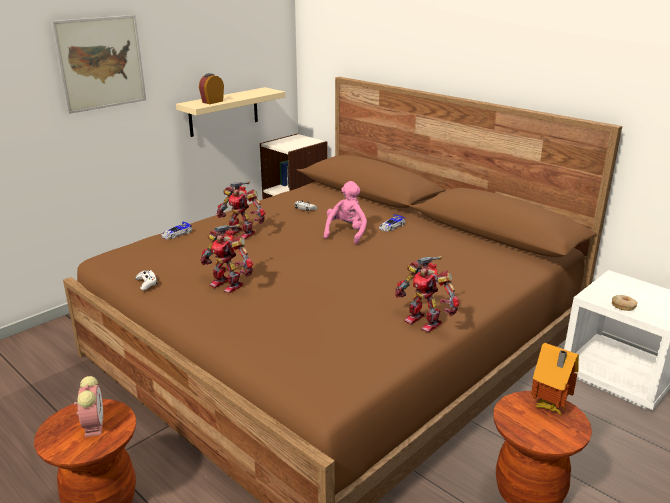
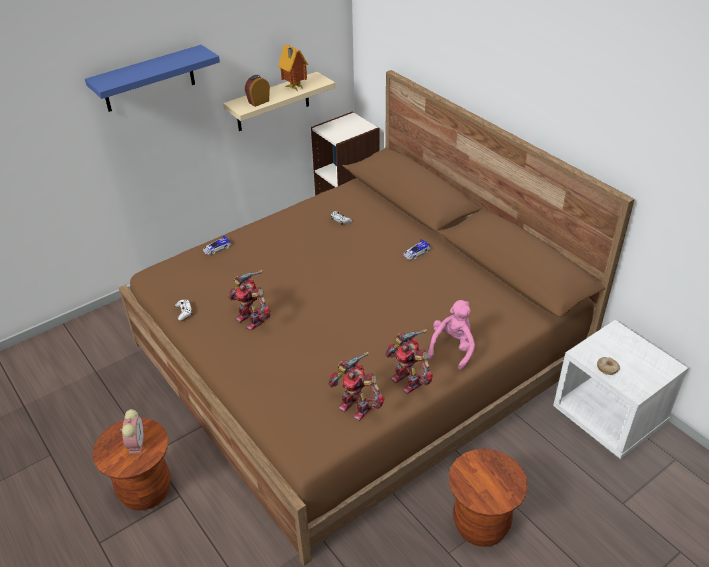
camera: 10 degrees right, 15 degrees up
picture [51,15,146,114] -> blue shelf [85,45,220,112]
toy robot [217,181,265,239] -> toy robot moved to [329,352,384,421]
pink plush toy [324,181,367,244] -> pink plush toy moved to [428,300,475,370]
toy house [531,343,579,415] -> toy house moved to [278,45,308,91]

